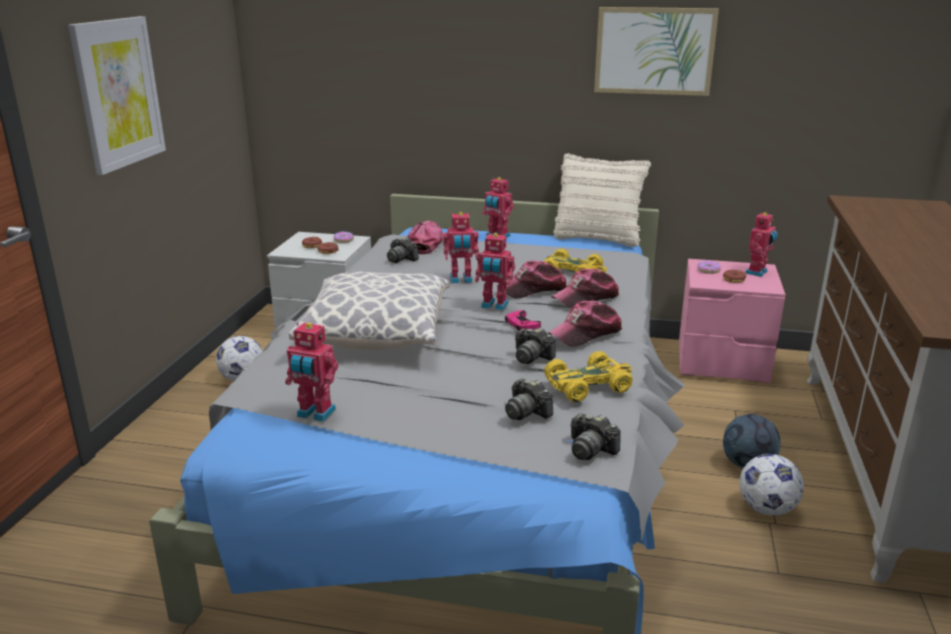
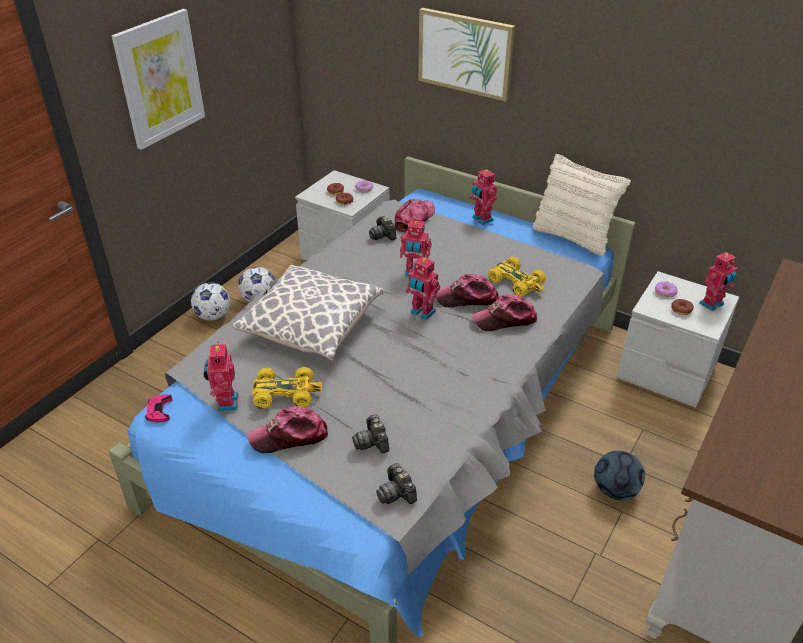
camera: 20 degrees right, 15 degrees up
toy robot [285,322,338,422] -> toy robot turned 45 degrees clockwise [203,341,239,411]
pink game controller [505,310,541,330] -> pink game controller moved to [145,394,172,422]
camera [515,327,556,364] -> none
yellow toy car [545,351,633,402] -> yellow toy car moved to [252,367,322,409]
cap [548,301,623,347] -> cap moved to [247,406,328,453]
picture [594,7,719,96] -> picture moved to [418,8,515,102]
pink nightstand [679,259,786,383] -> white nightstand [616,271,739,408]
football [739,454,804,516] -> football moved to [191,282,230,321]

